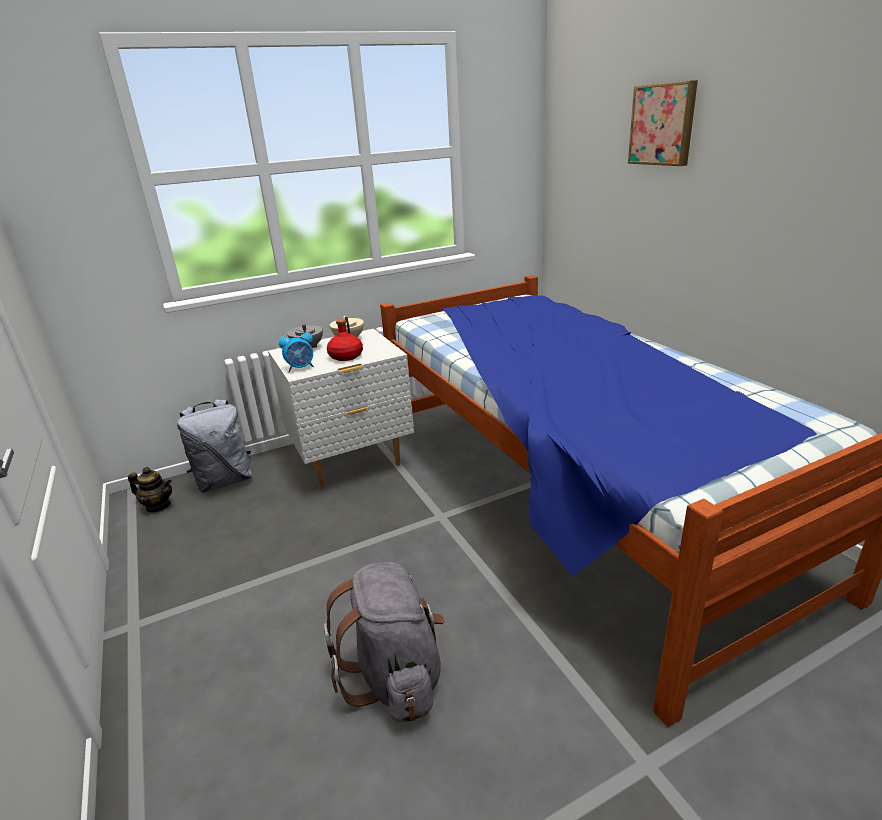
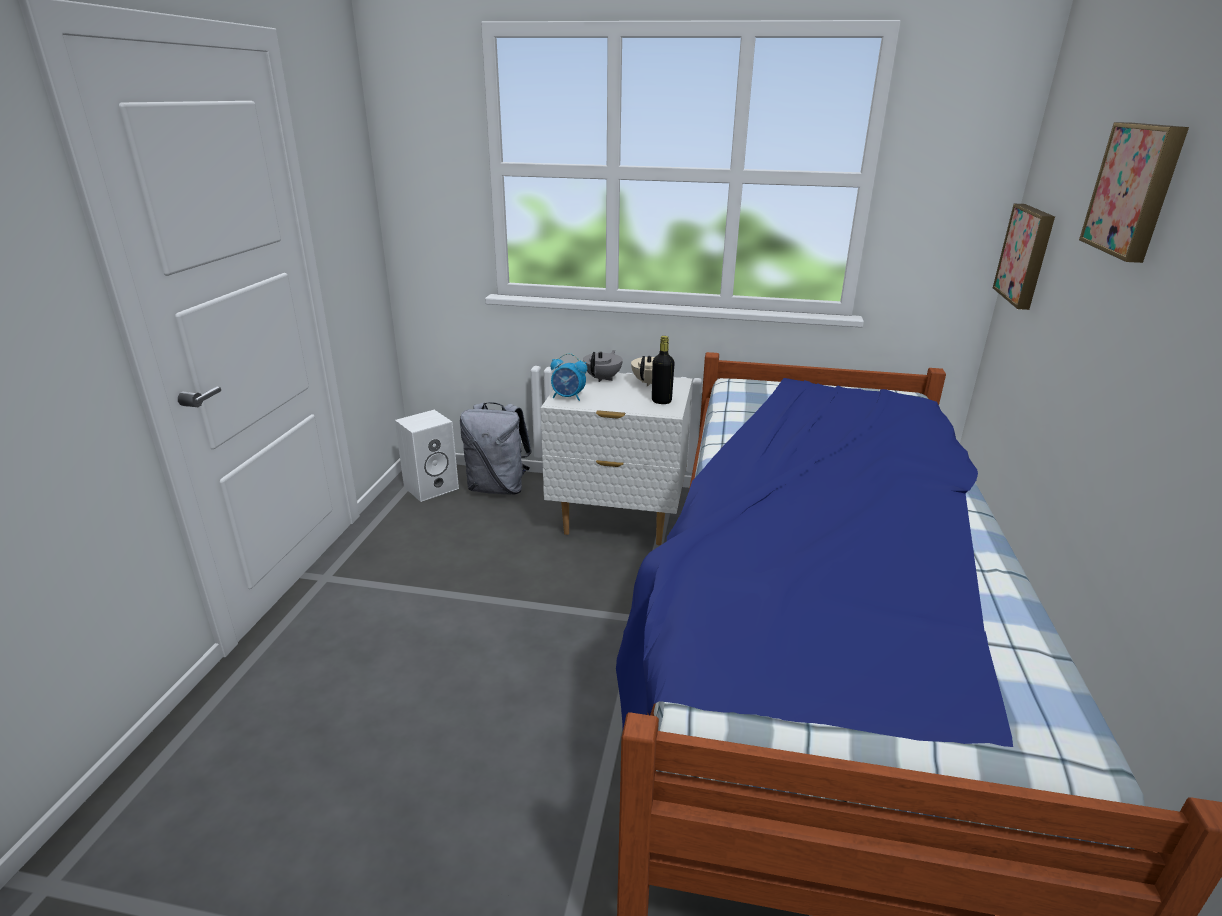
camera: 35 degrees right, 0 degrees up
teapot [128,467,172,512] -> white speaker [395,410,459,502]
grey backpack [324,562,445,723] -> none
red bottle [327,319,363,361] -> none
none -> black bottle [652,336,675,404]
none -> picture [993,204,1055,310]

